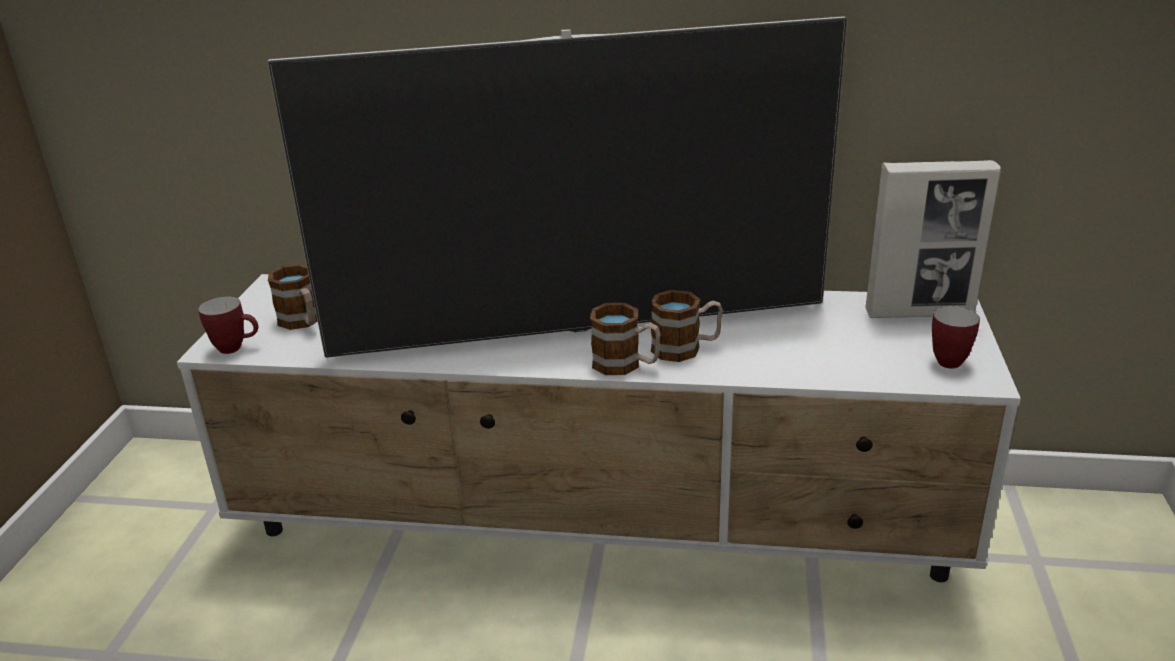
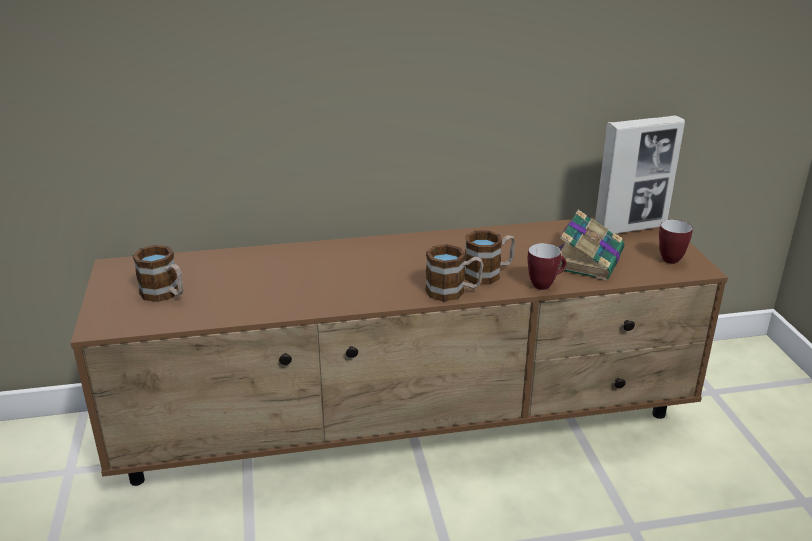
camera: 20 degrees left, 0 degrees up
white tv stand [177,274,1021,582] -> brown tv stand [71,217,728,486]
mug [198,296,258,354] -> mug moved to [527,243,567,290]
television [267,16,847,358] -> none
none -> book [558,210,624,281]

